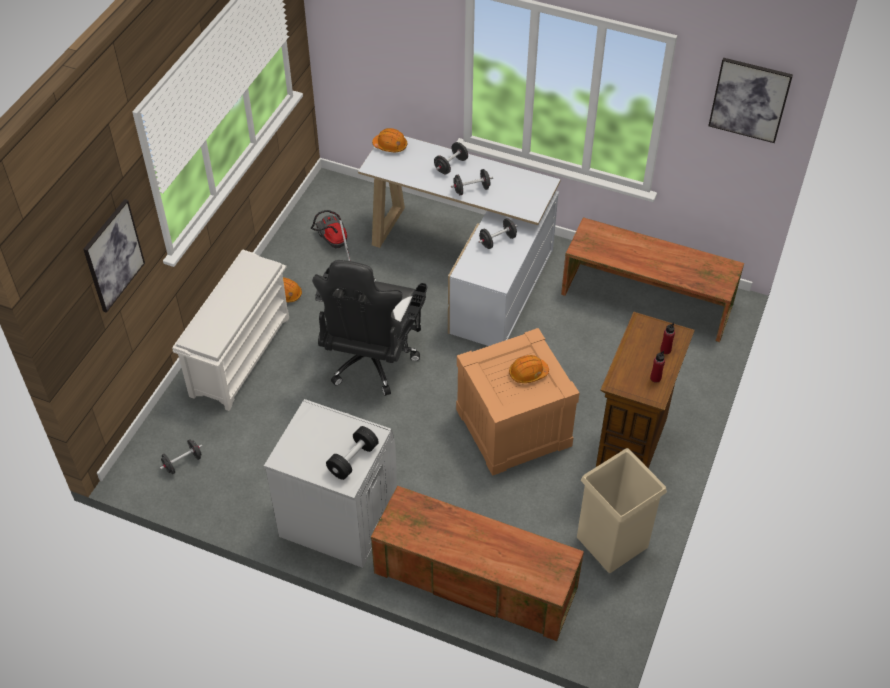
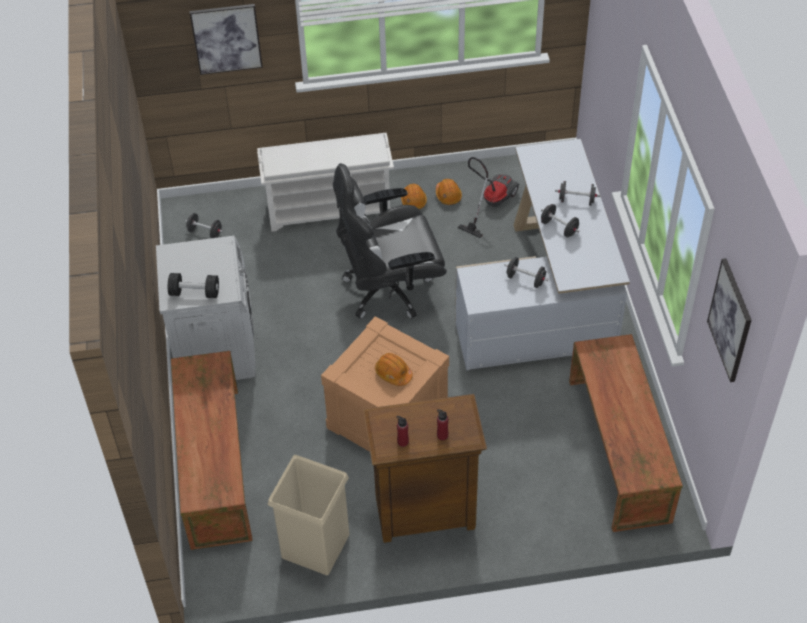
camera: 60 degrees right, 0 degrees up
orange hard hat [372,128,407,152] -> orange hard hat moved to [436,179,462,205]

